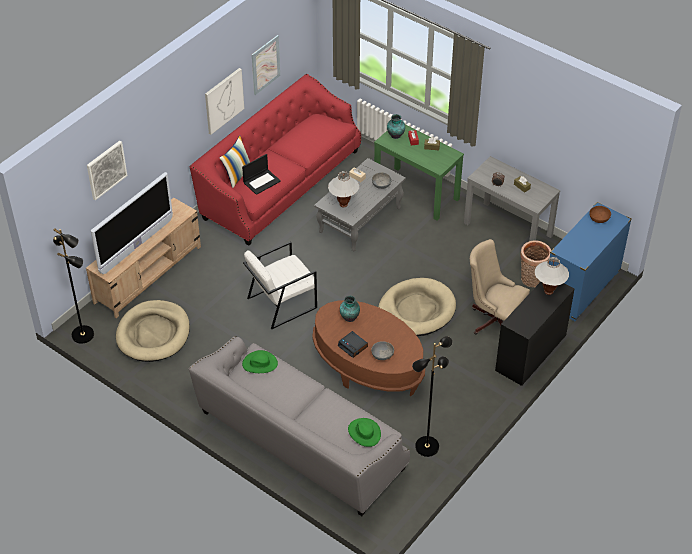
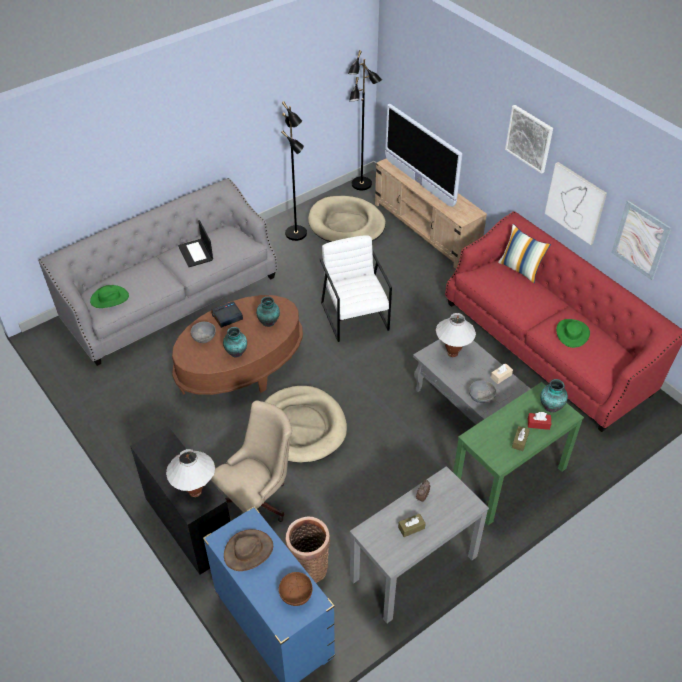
camera: 105 degrees right, 0 degrees up
picture [87,141,127,200] -> picture moved to [505,105,553,174]
laptop [242,154,281,195] -> laptop moved to [178,220,213,267]
green hat [242,350,278,373] -> green hat moved to [556,319,590,348]
black floor lamp [412,336,452,457] -> black floor lamp moved to [281,101,307,241]
none -> vase [223,327,247,358]
none -> brown hat [224,529,273,571]

